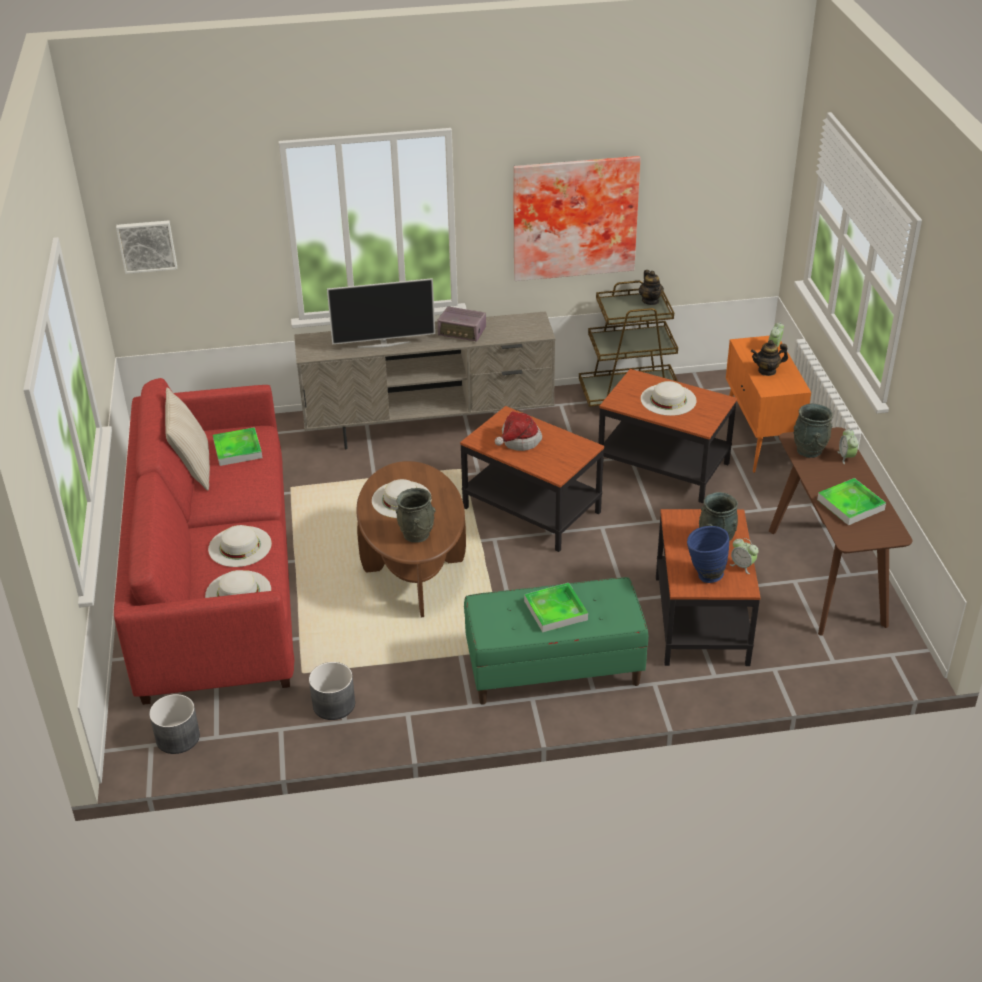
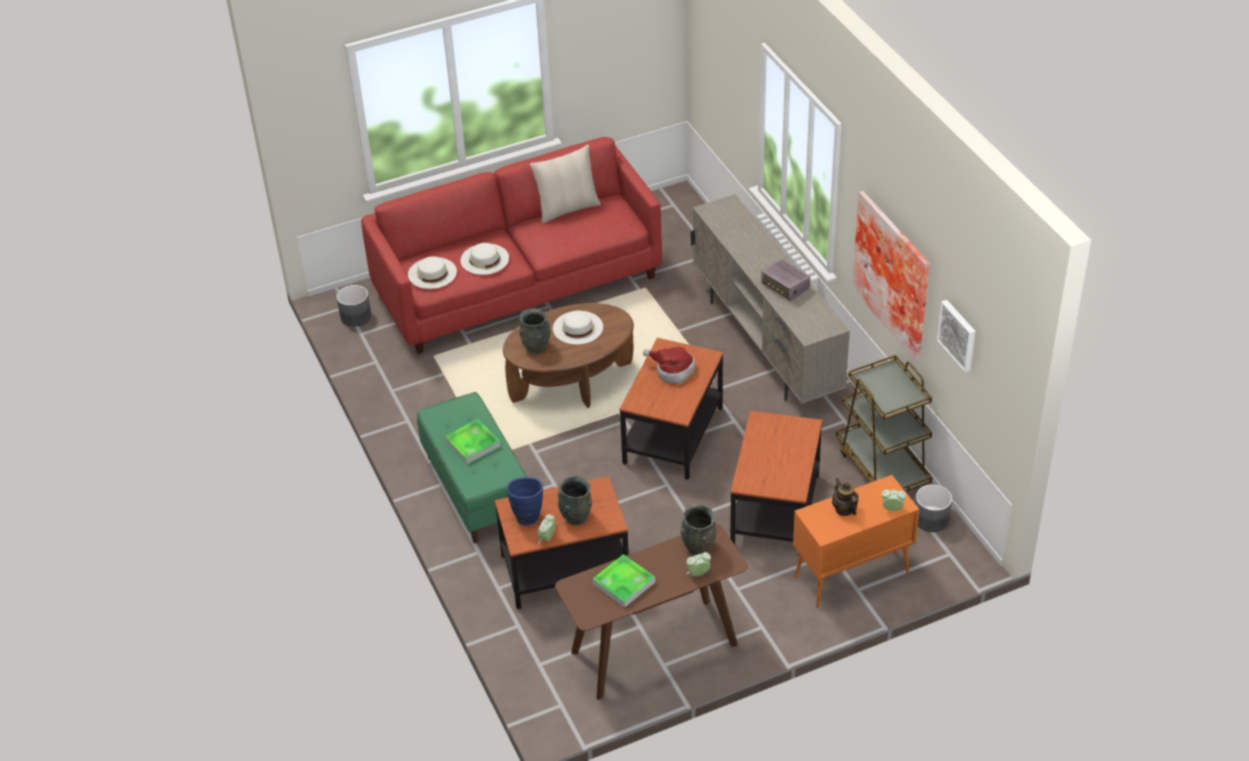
camera: 75 degrees right, 5 degrees up
picture [116,220,177,274] -> picture moved to [937,300,976,372]
tray [213,427,263,466] -> none
grey planter [309,662,355,720] -> grey planter moved to [915,484,952,532]
television [327,278,435,348] -> none
radio [438,306,486,342] -> radio turned 45 degrees counterclockwise [761,259,810,301]
teapot [639,270,664,305] -> none
white hat [641,381,696,416] -> none

